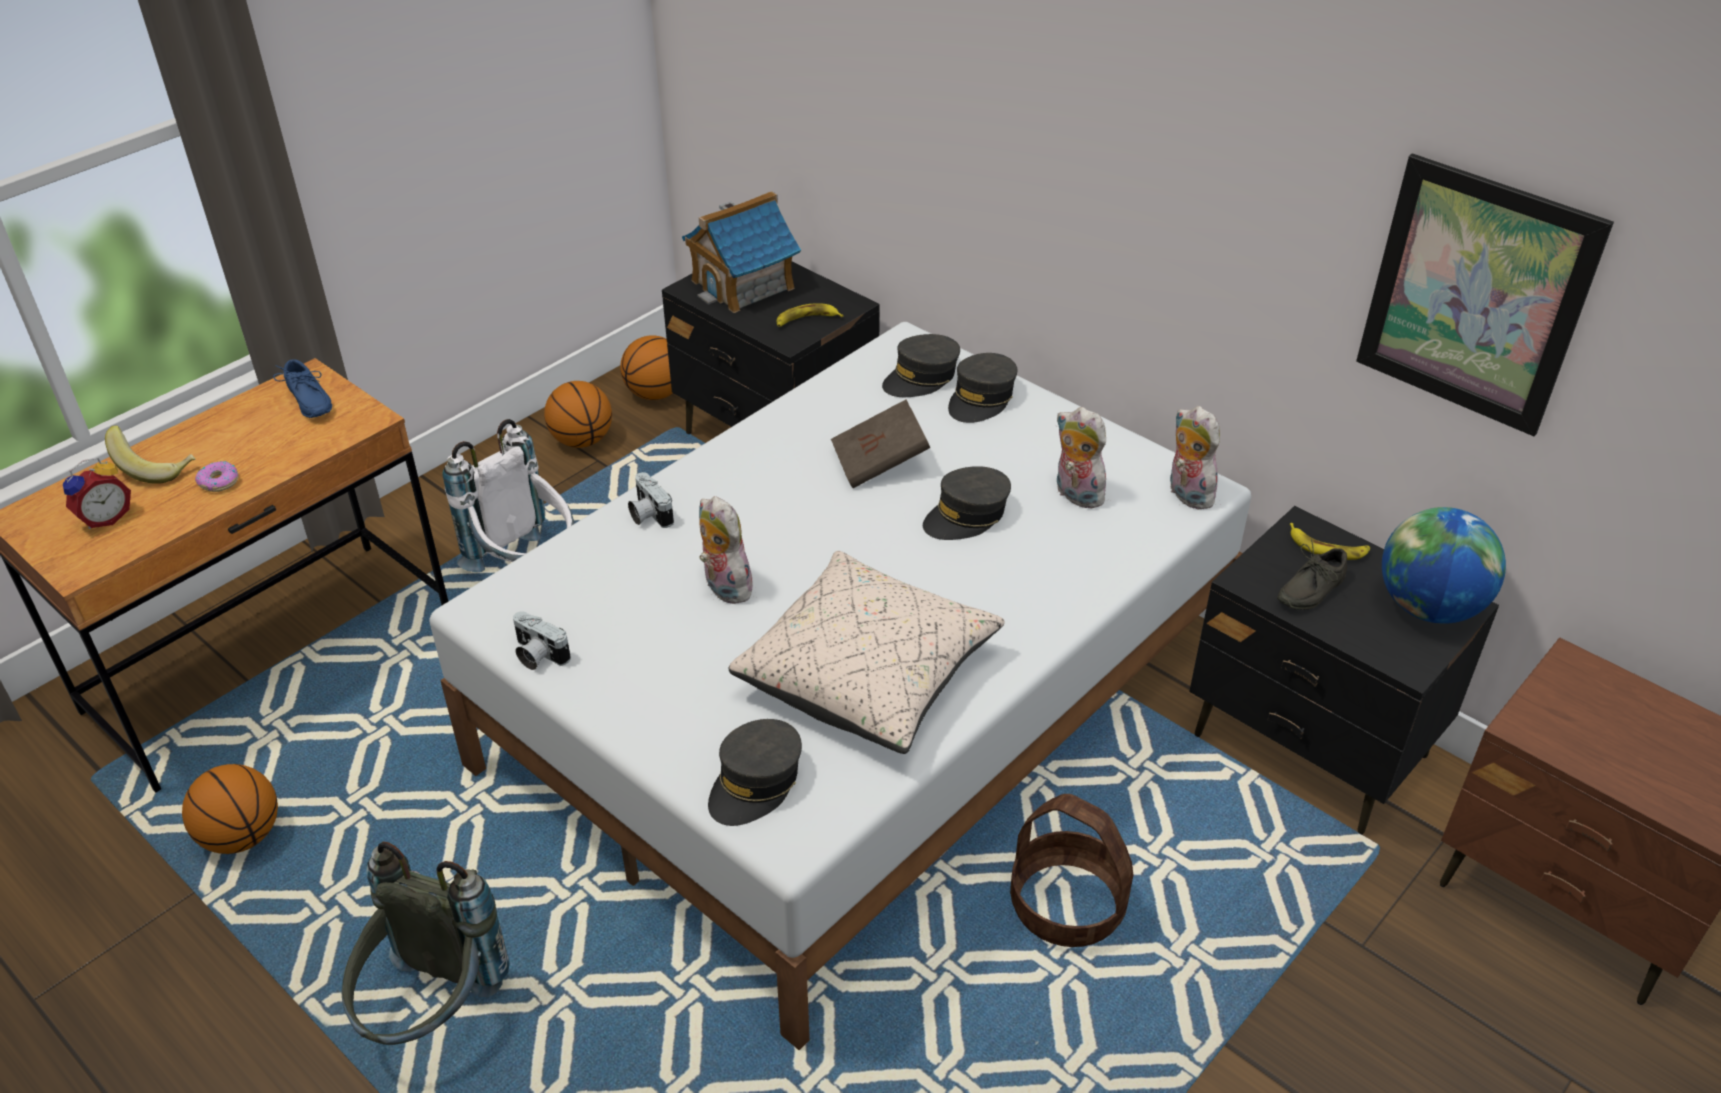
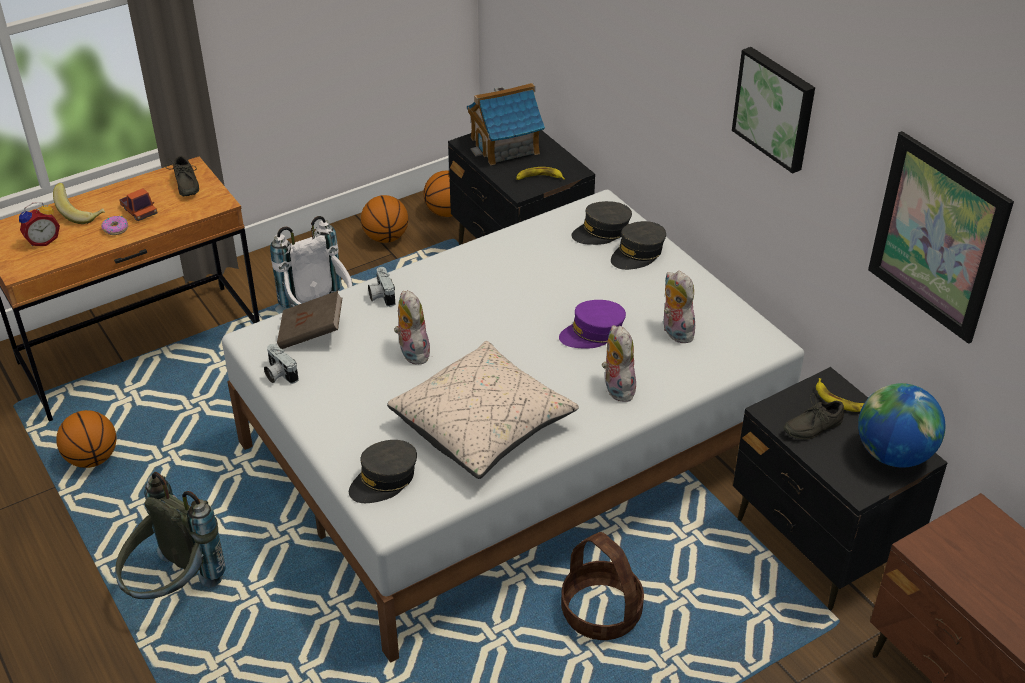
camera: 15 degrees right, 0 degrees up
blue shoe [273,359,332,418] -> grey shoe [165,156,199,197]
brown book [831,400,931,488] -> brown book moved to [277,291,342,349]
grey cap [923,466,1011,540] -> purple cap [559,300,626,348]
plush toy [1170,406,1220,510] -> plush toy moved to [602,325,636,402]
none -> toy truck [119,188,158,221]
none -> picture [732,47,815,174]

